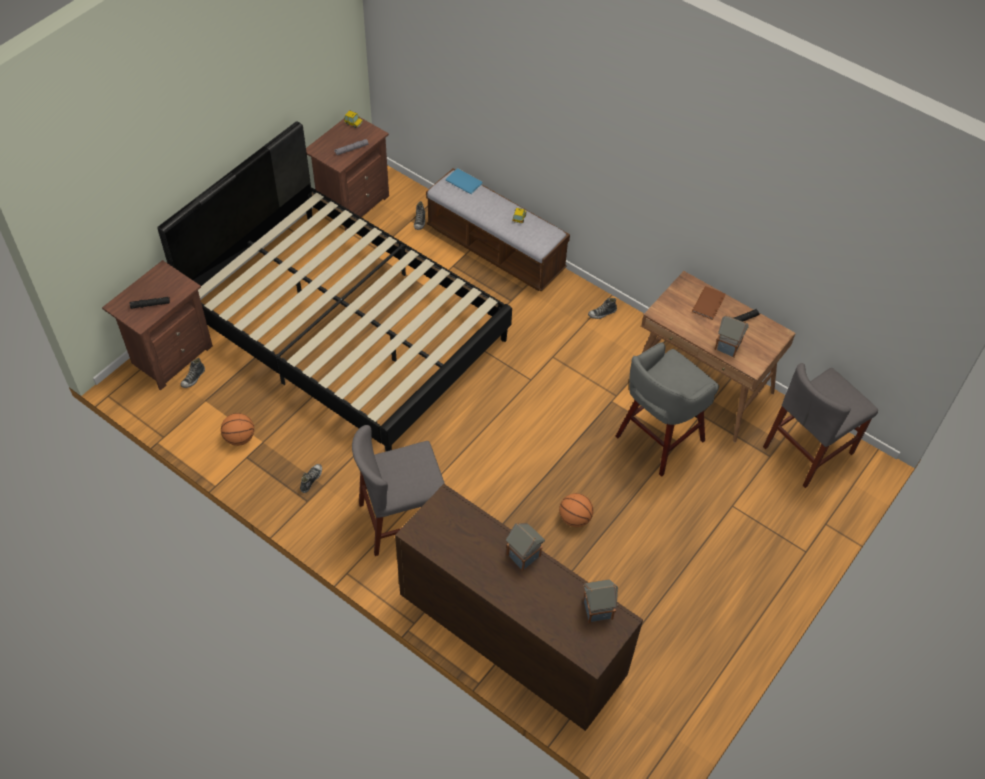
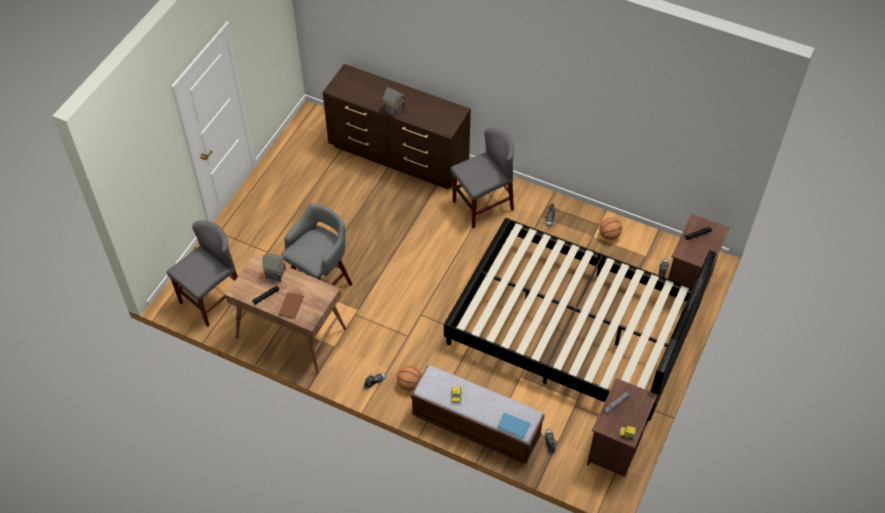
camera: 170 degrees right, 0 degrees up
basketball [559,493,593,527] -> basketball moved to [397,366,421,391]
toy house [583,579,618,623] -> none

